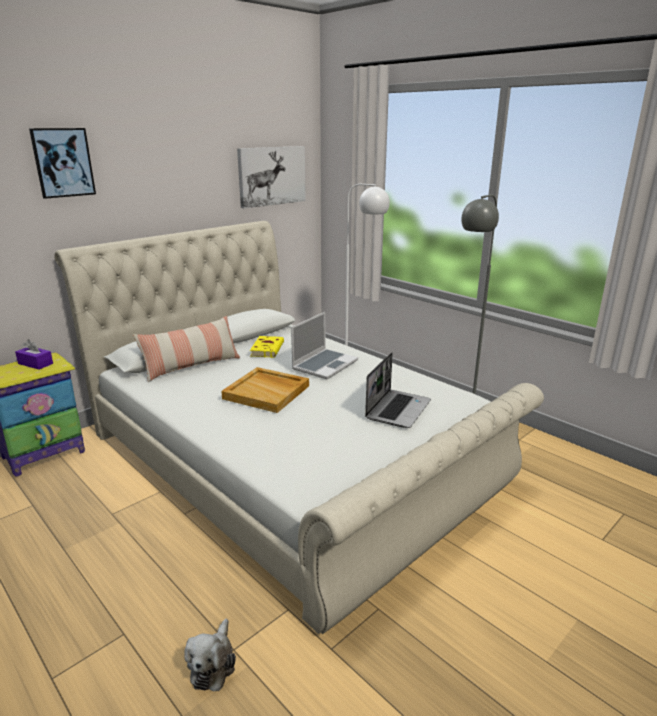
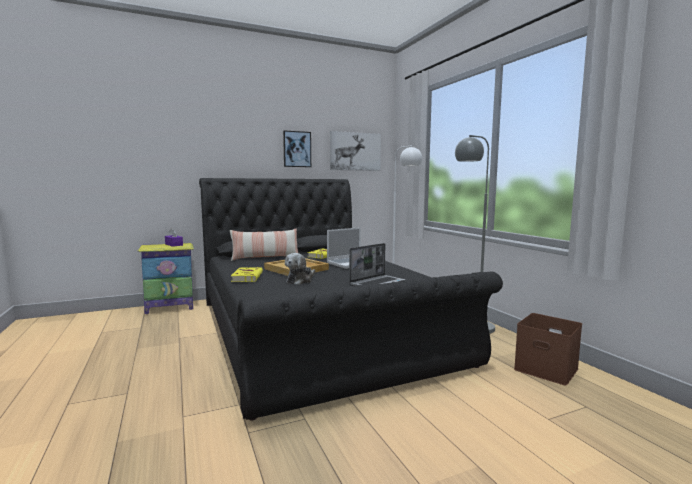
camera: 20 degrees right, 15 degrees down
picture [29,128,96,199] -> picture moved to [283,130,311,167]
beige bed [54,221,544,634] -> black bed [199,178,503,421]
plush toy [184,619,236,691] -> plush toy moved to [285,253,315,285]
none -> yellow book [231,267,263,282]
none -> brown storage box [514,313,582,386]

